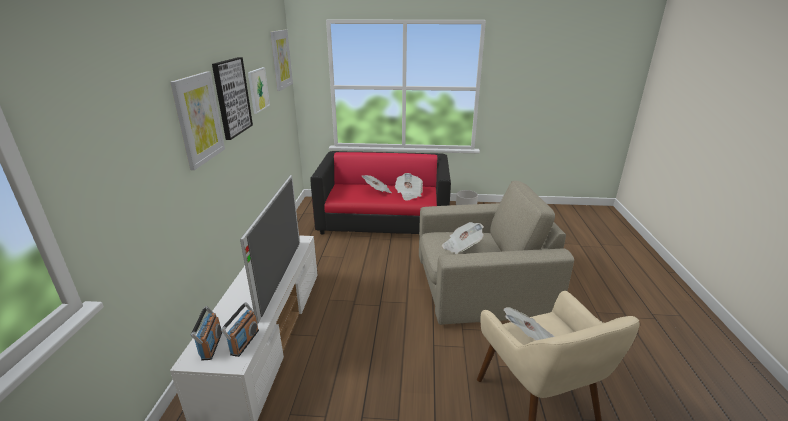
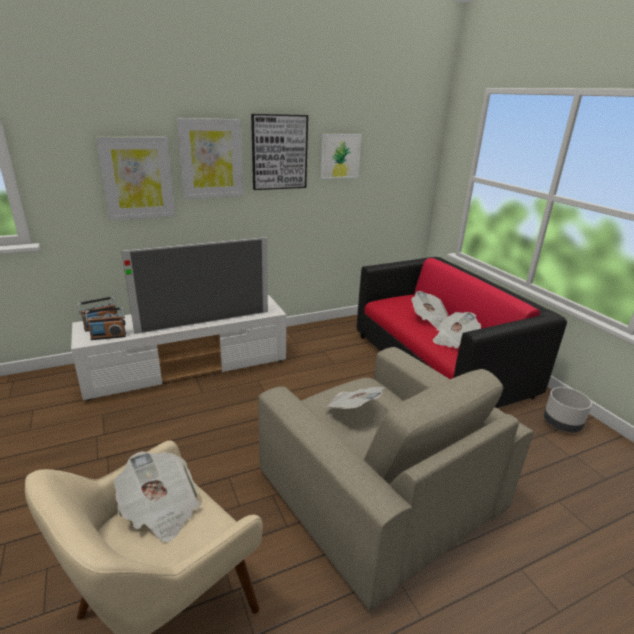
camera: 60 degrees right, 0 degrees up
picture [270,30,293,91] -> picture moved to [96,137,175,220]

